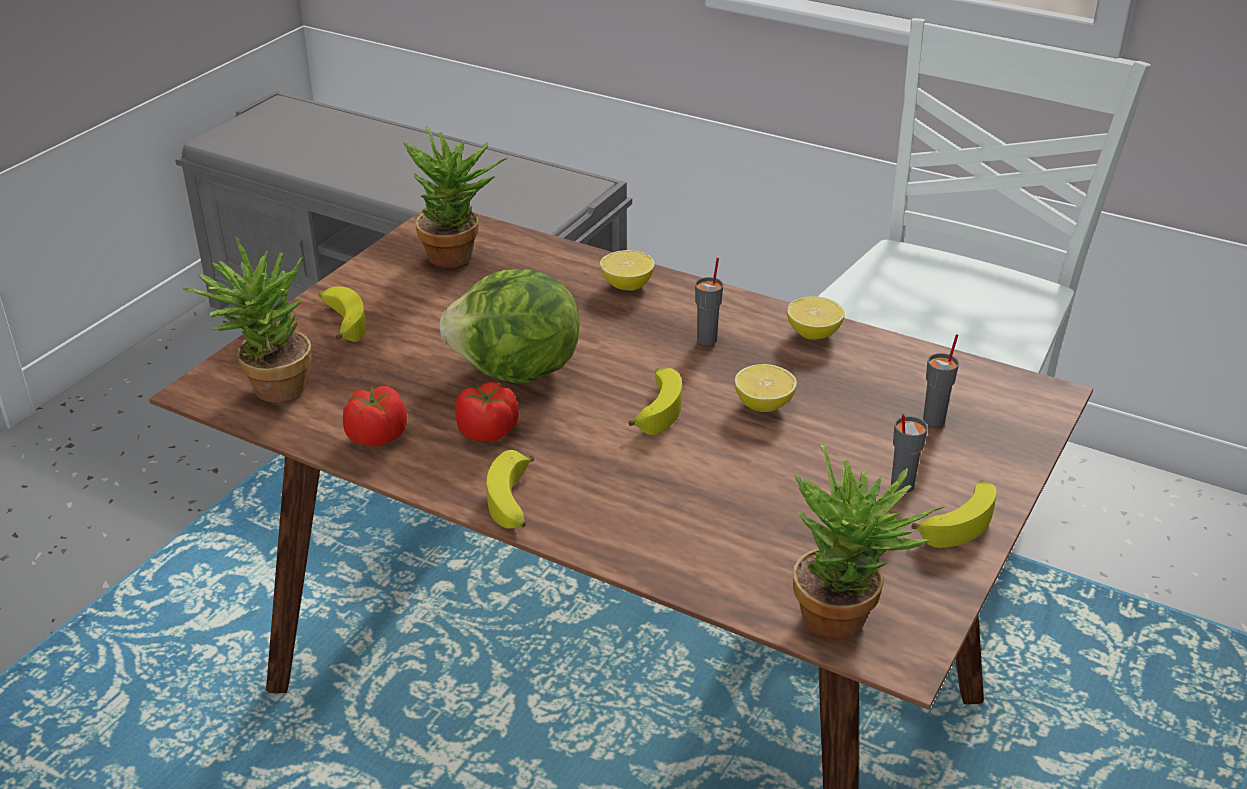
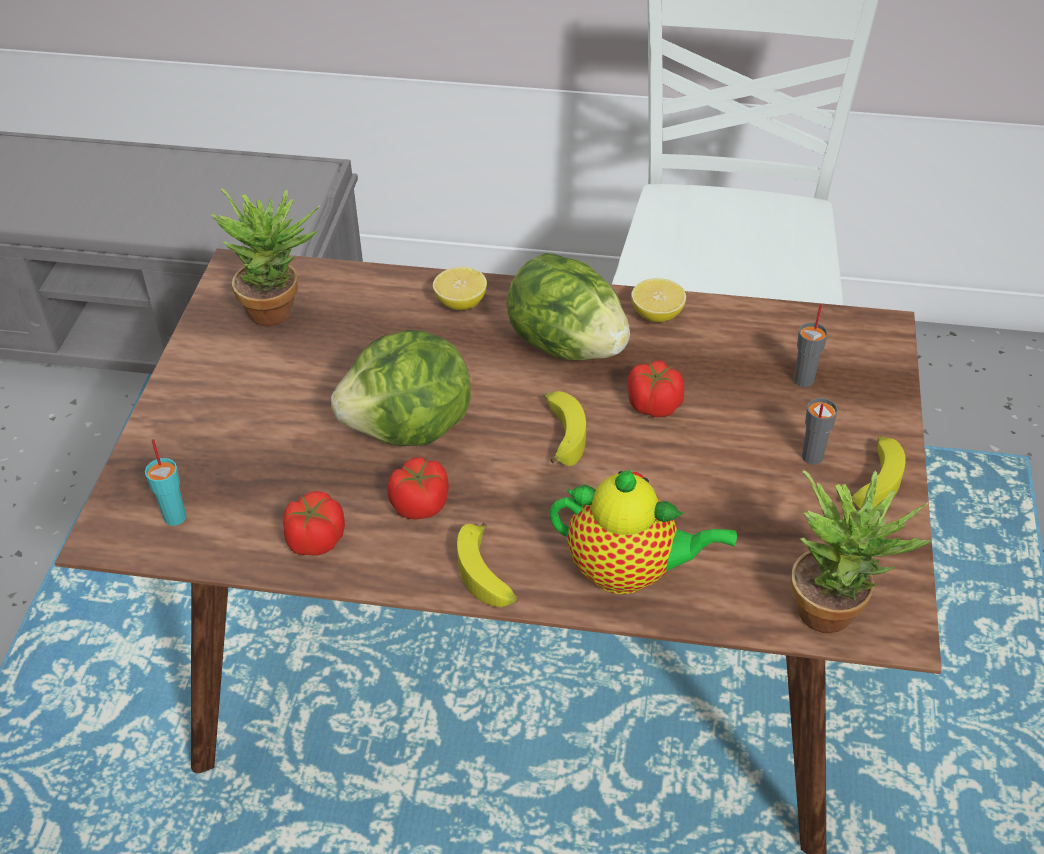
camera: 20 degrees left, 10 degrees up
potted plant [183,237,312,402] -> turquoise cup [145,439,186,526]
banana [318,286,366,342] -> none
grey cup [695,258,723,345] -> lettuce [507,253,630,360]
lemon [735,364,797,412] -> tomato [627,360,684,417]
none -> teapot [549,470,737,595]

